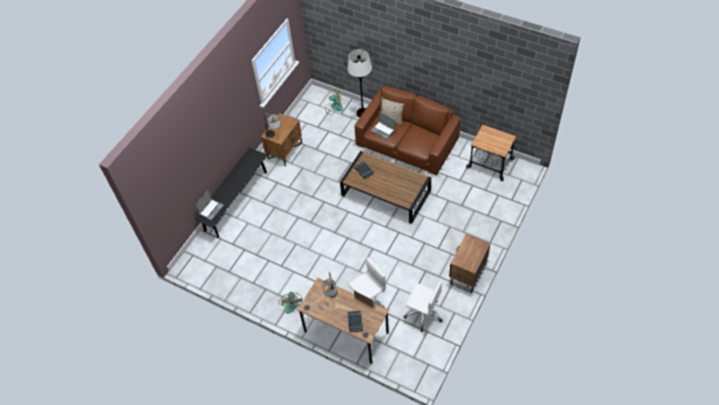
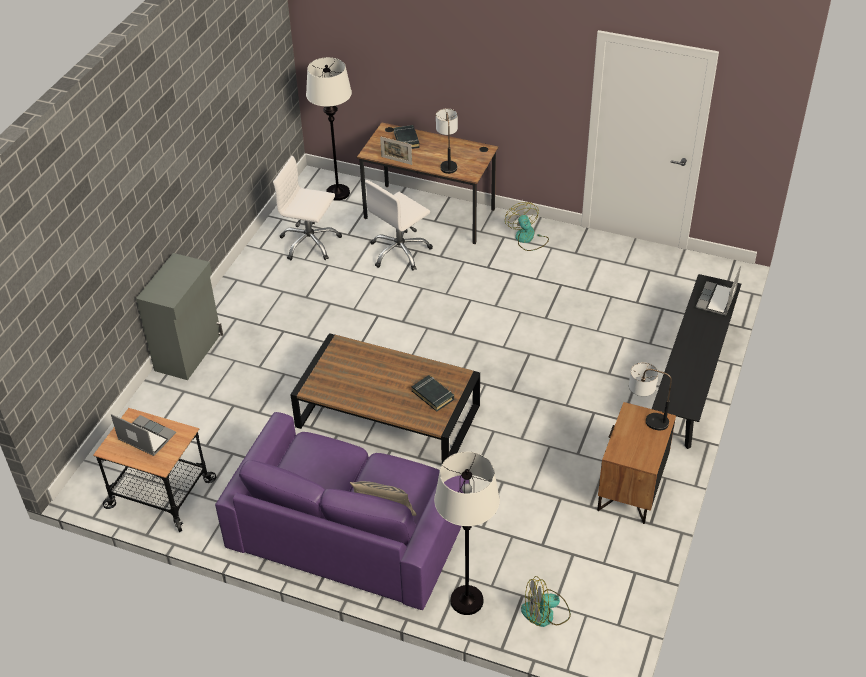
camera: 170 degrees right, 10 degrees down
brown sofa [354,86,461,175] -> purple sofa [215,412,469,610]
laptop [370,112,395,140] -> laptop moved to [111,414,176,456]
nightstand [449,234,491,293] -> none
none -> grey cabinet [136,253,223,380]
none -> white floor lamp [306,57,352,201]

